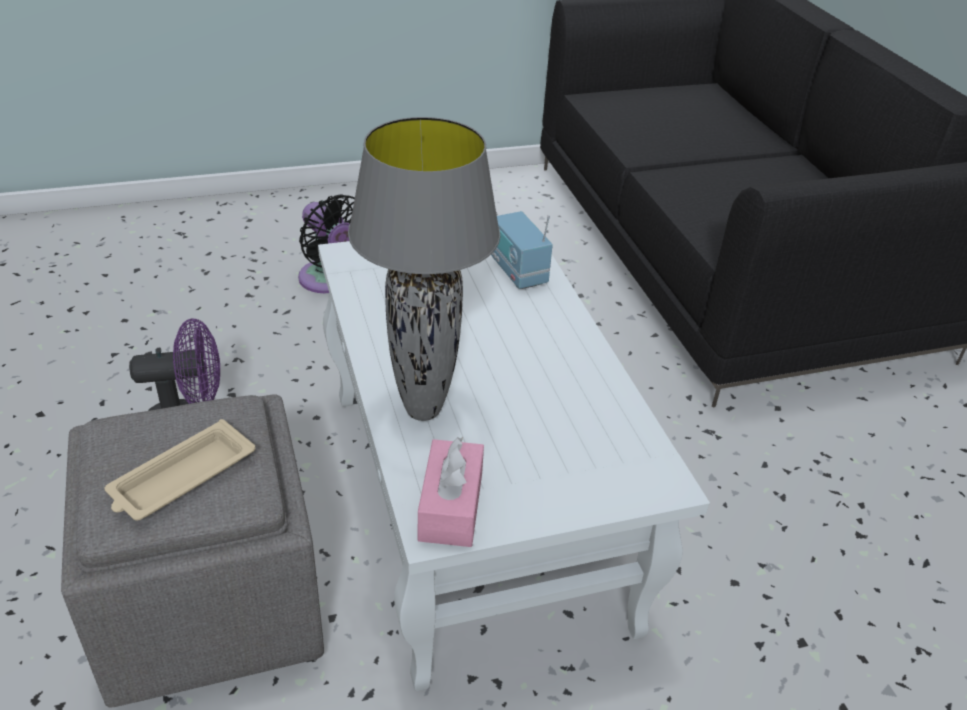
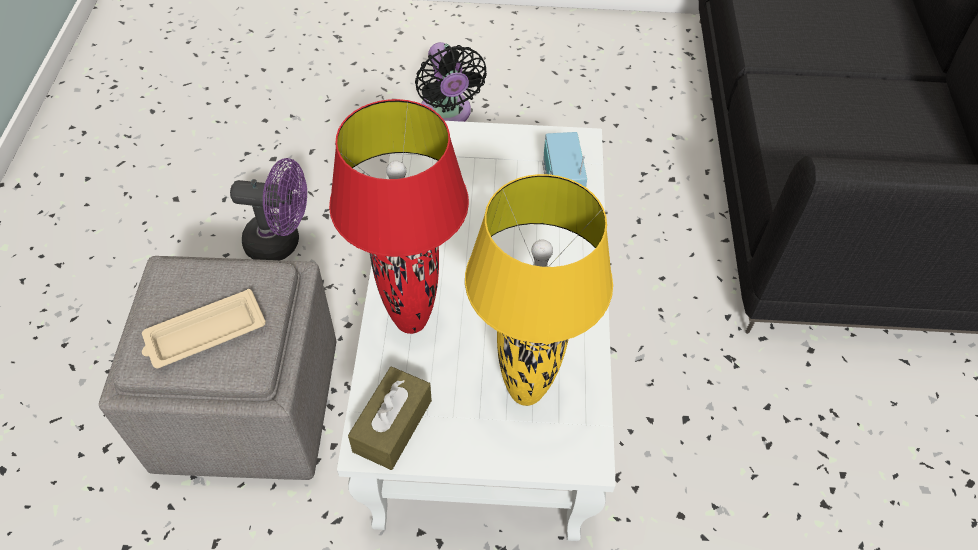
camera: 20 degrees right, 15 degrees up
grey table lamp [348,117,501,421] -> red table lamp [329,99,469,334]
pink tissue box [418,437,484,547] -> brown tissue box [348,366,432,470]
none -> yellow table lamp [465,174,613,406]

